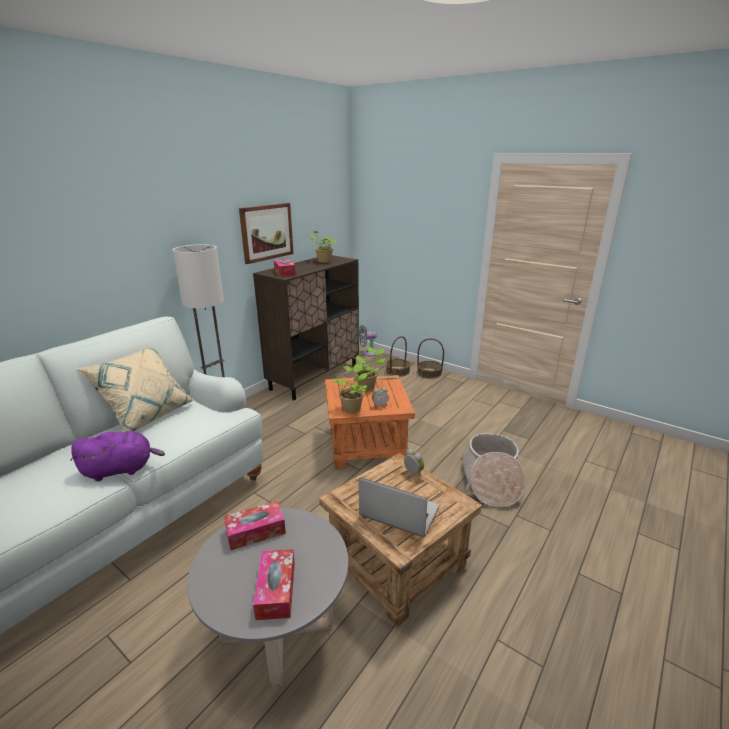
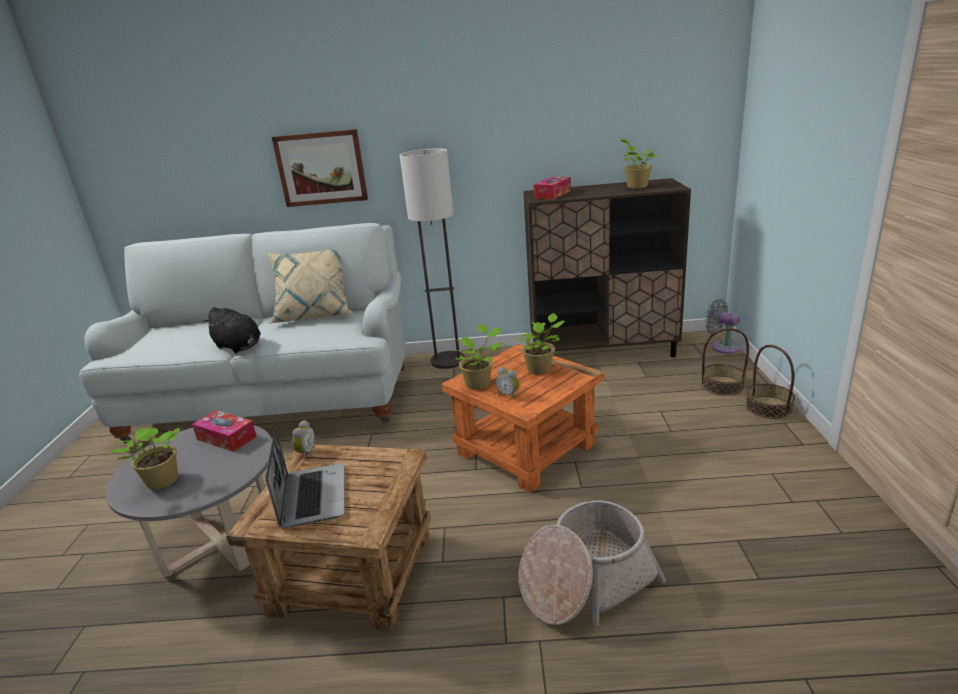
camera: 55 degrees right, 0 degrees up
purple plush toy [70,431,165,481] -> black plush toy [203,307,261,353]
picture [239,203,294,264] -> picture moved to [272,129,368,207]
tissue box [253,549,295,620] -> potted plant [108,427,180,490]
alarm clock [404,449,424,477] -> alarm clock moved to [292,420,315,459]

